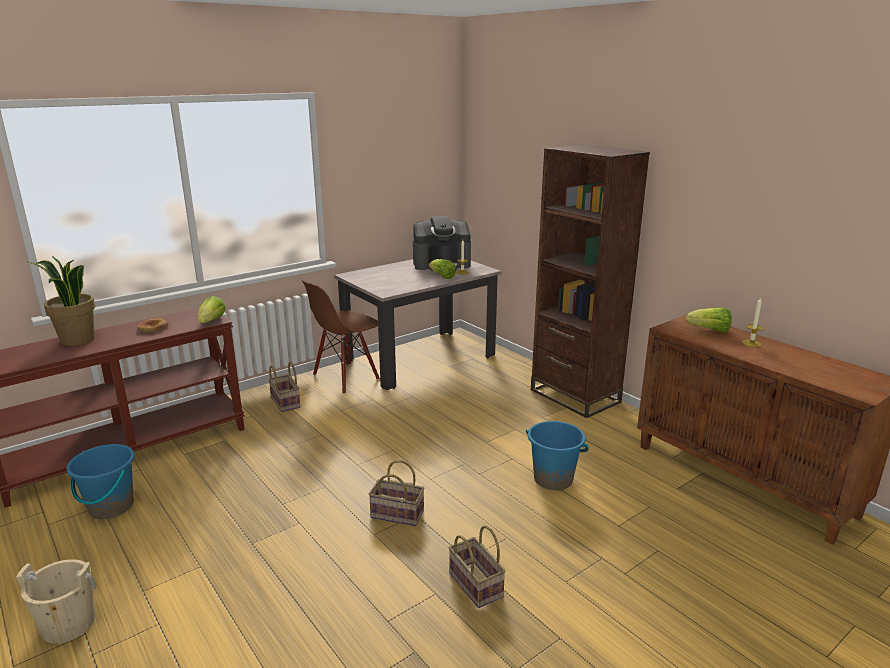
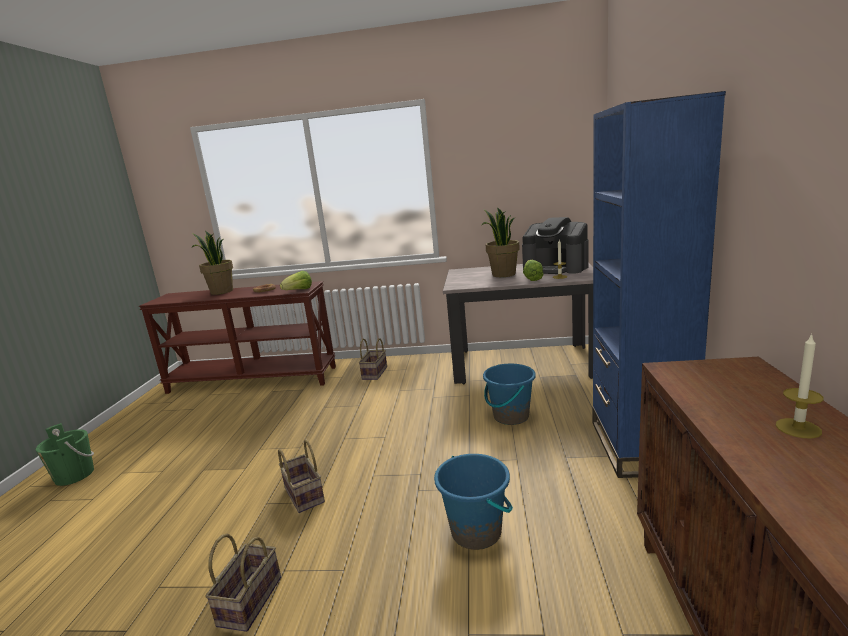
camera: 45 degrees right, 5 degrees down
beige bucket [16,559,97,644] -> green bucket [35,423,94,486]
blue bucket [66,444,135,519] -> blue bucket moved to [483,364,536,425]
brown chair [302,280,380,394] -> none
brown bookcase [531,145,650,418] -> blue bookcase [592,91,726,478]
lettuce [686,308,732,332] -> none
none -> potted plant [482,207,520,277]

